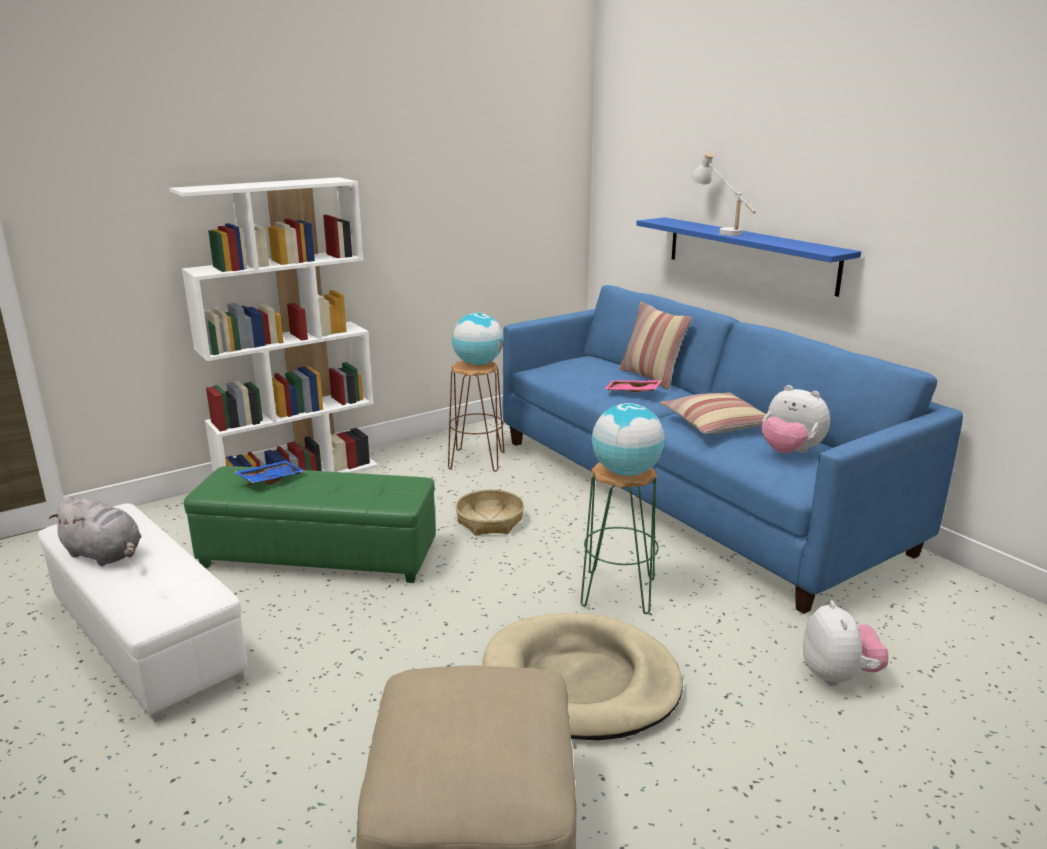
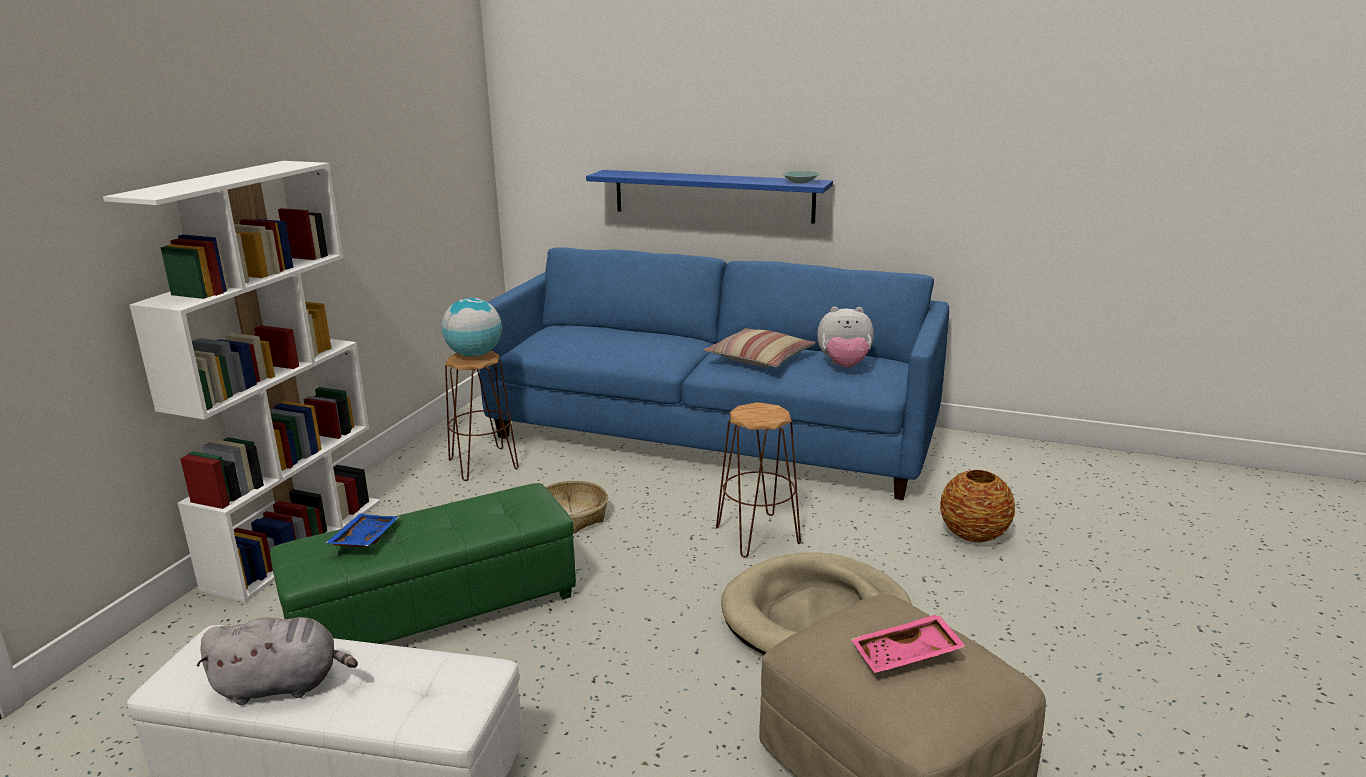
camera: 35 degrees left, 0 degrees up
green stool [581,462,659,614] -> brown stool [716,402,801,558]
globe [592,403,665,476] -> none
pink tray [604,380,662,392] -> pink tray moved to [851,614,966,673]
pillow [619,302,692,390] -> none
white table lamp [691,153,756,236] -> none
plush toy [803,600,888,686] -> vase [940,470,1015,543]
none -> turquoise bowl [782,170,820,183]

